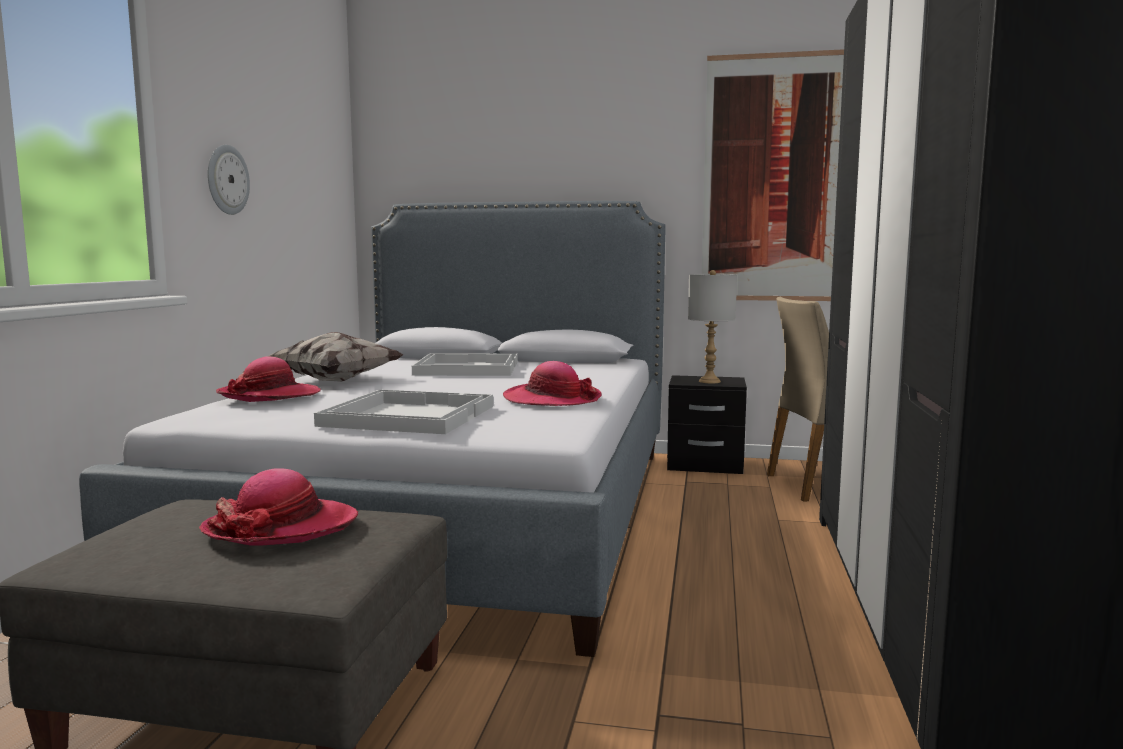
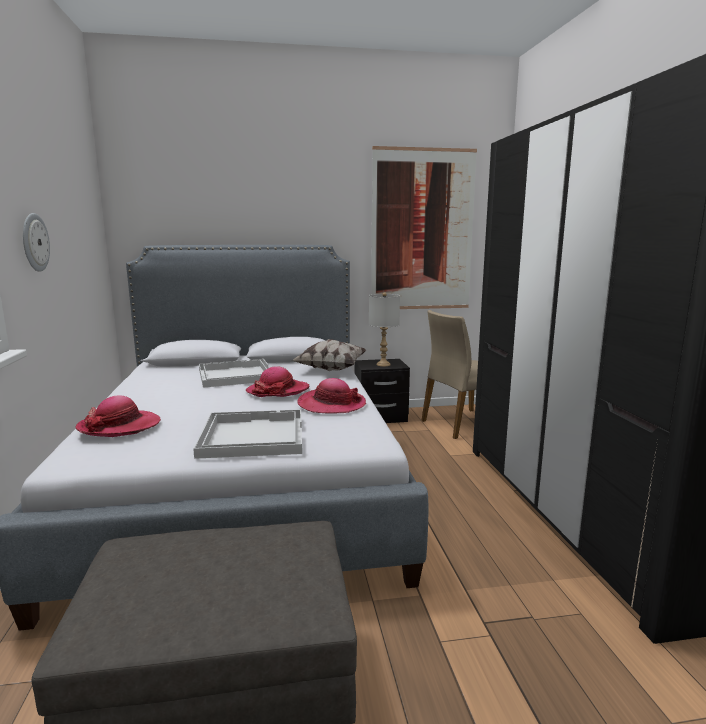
camera: 20 degrees left, 5 degrees up
hat [199,468,358,546] -> hat moved to [245,366,309,397]
pillow [267,332,403,382] -> pillow moved to [291,339,366,371]

